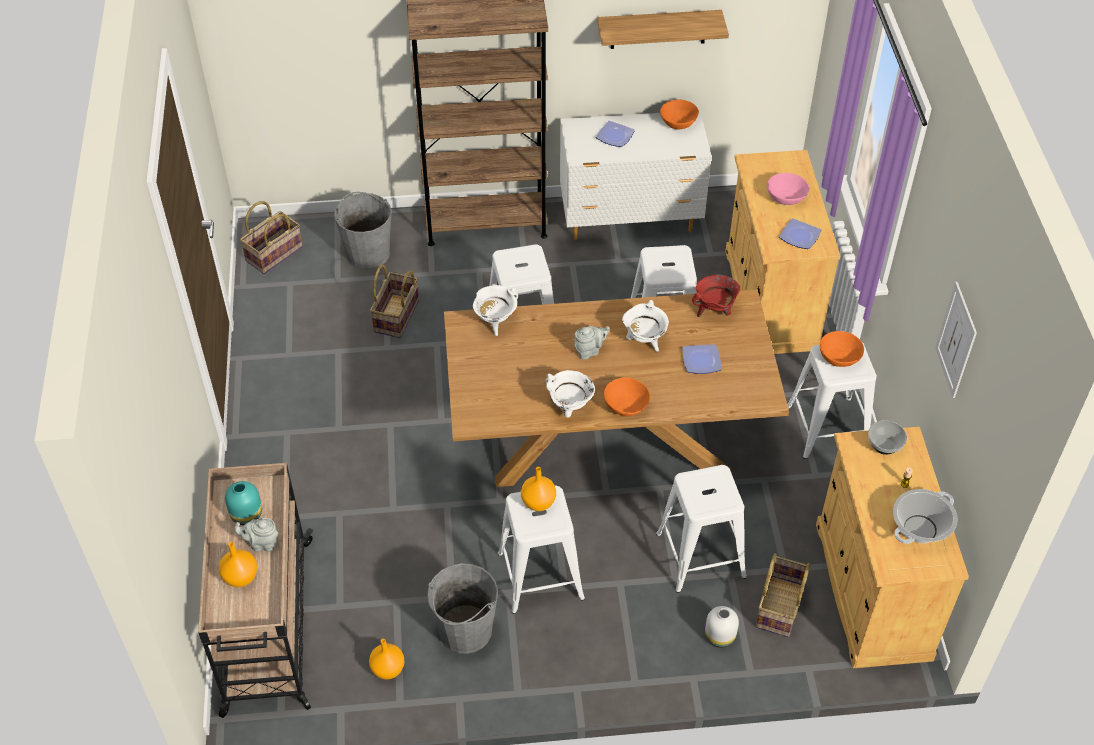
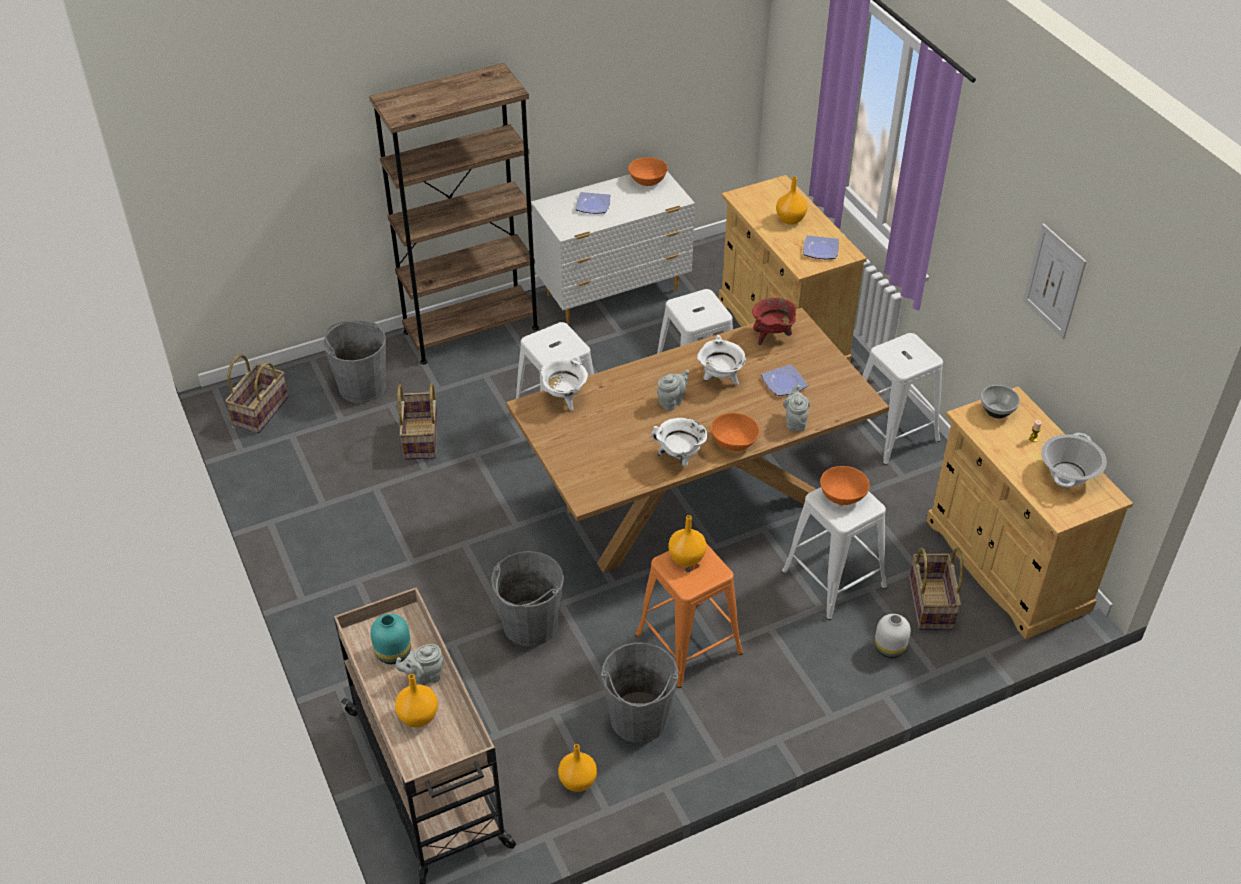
camera: 20 degrees left, 5 degrees down
white stool [498,486,585,614] -> orange stool [635,543,743,688]
shelf [597,10,729,49] -> none
pink bowl [767,173,809,205] -> orange vase [776,176,807,225]
orange bowl [820,331,864,367] -> orange bowl moved to [820,466,870,505]
none -> grey bucket [491,551,564,647]
none -> grey teapot [783,385,810,431]

